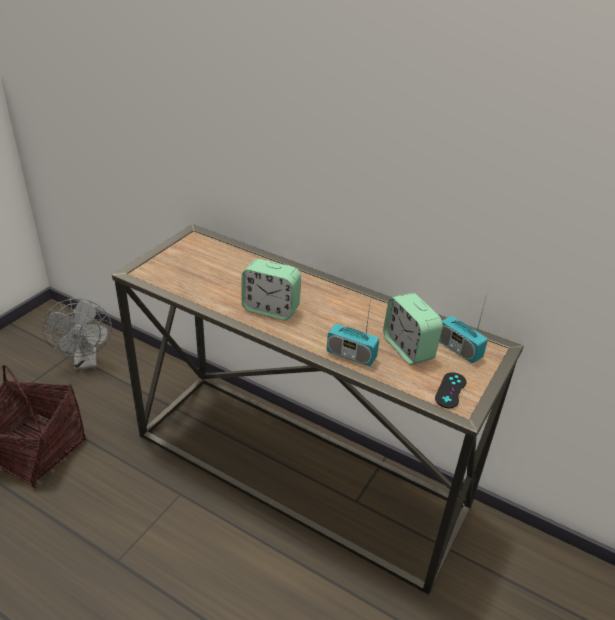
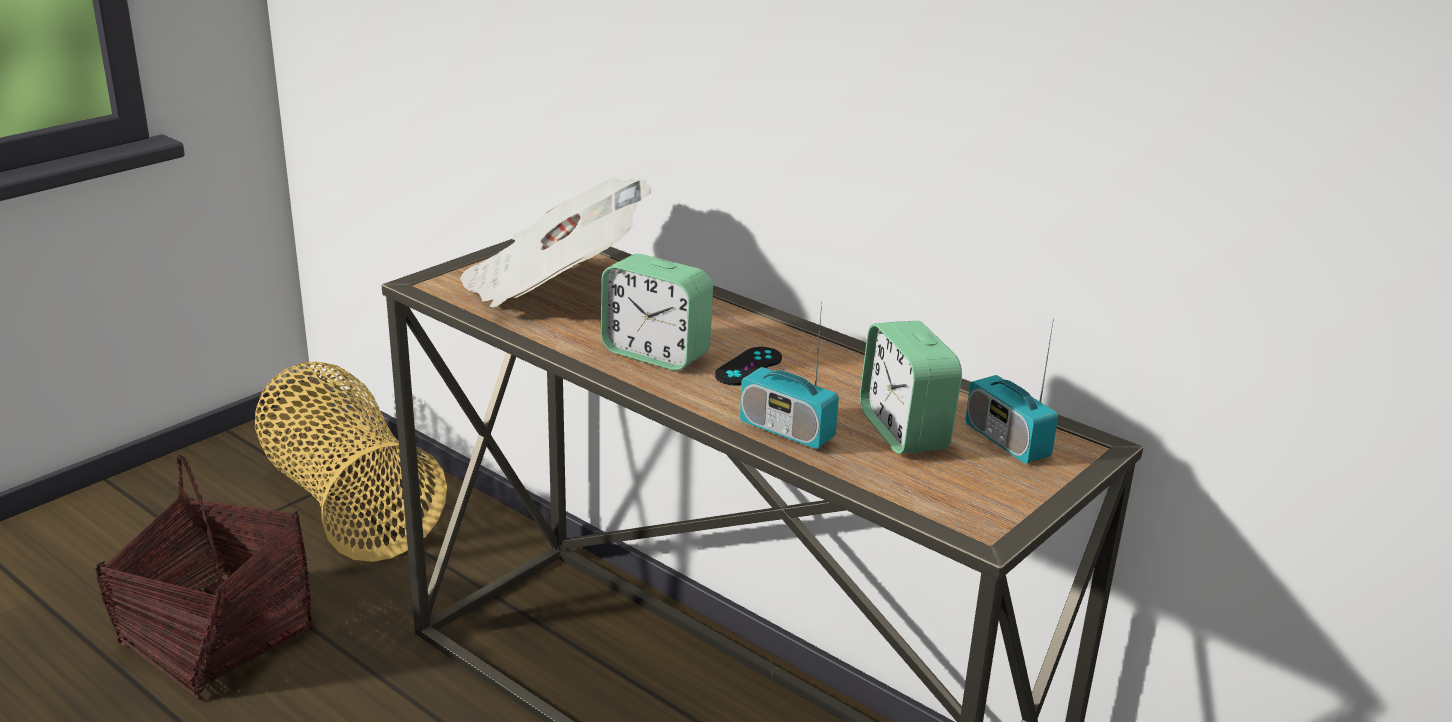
camera: 10 degrees right, 10 degrees down
grey fan [42,298,112,370] -> basket [255,362,447,562]
black game controller [435,372,467,409] -> black game controller moved to [715,347,782,386]
none -> newspaper [460,178,651,308]

